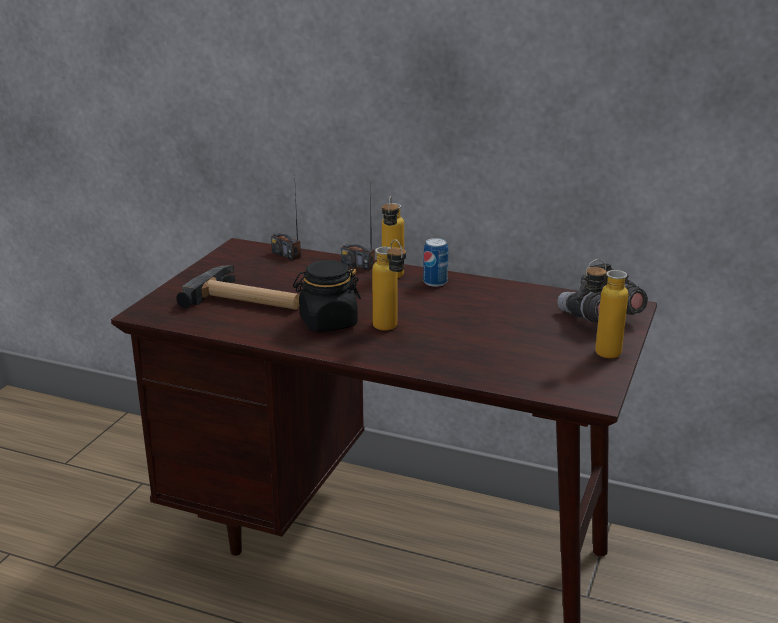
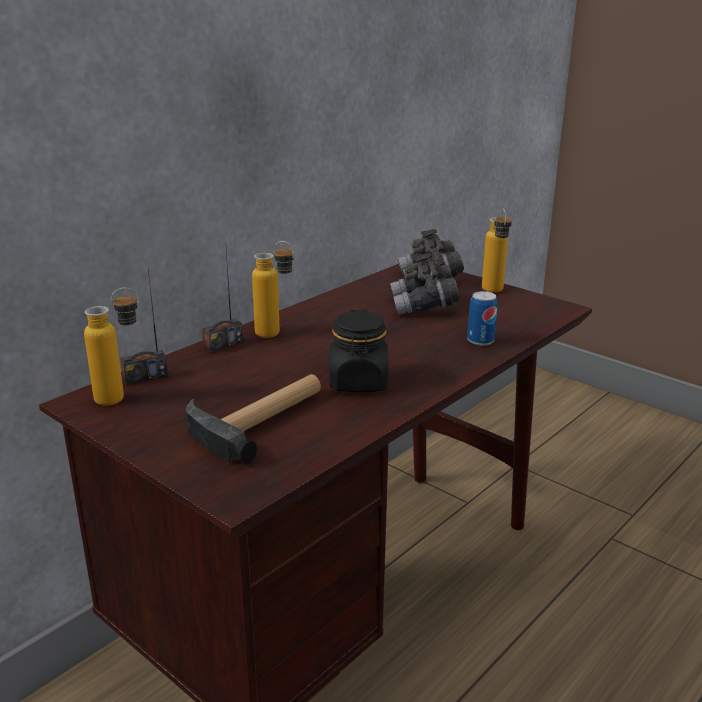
camera: 70 degrees left, 0 degrees up
bottle [372,239,406,331] -> bottle moved to [84,288,139,406]
can [423,238,448,287] -> can moved to [467,291,498,346]
none -> grey binoculars [390,253,460,315]

